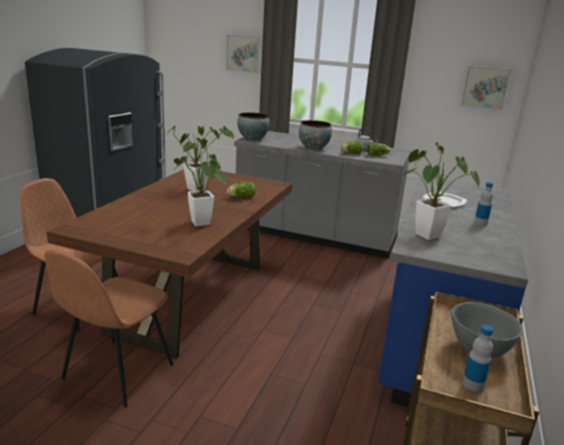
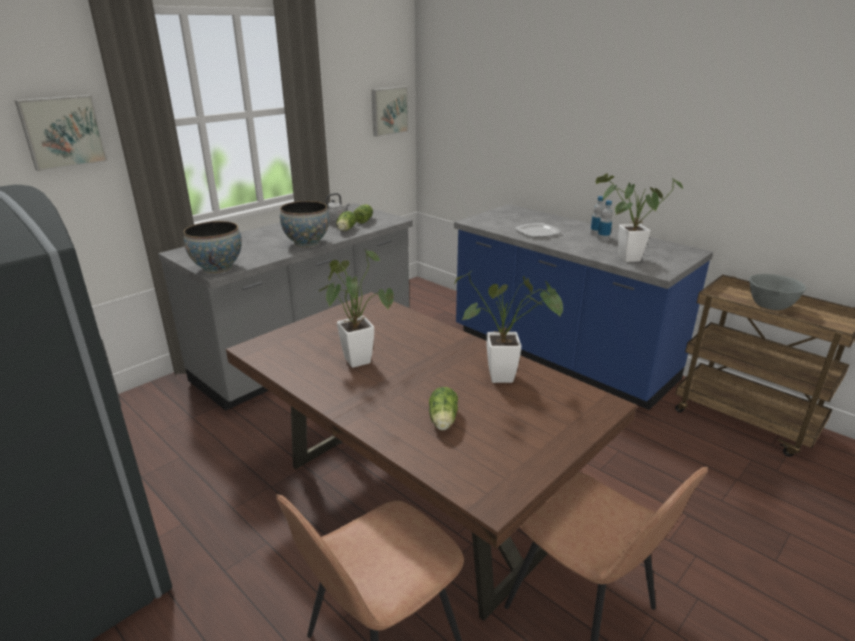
camera: 65 degrees left, 5 degrees up
lettuce [227,182,255,198] -> lettuce moved to [429,387,458,431]
bottle [462,325,493,392] -> bottle moved to [597,200,613,241]

